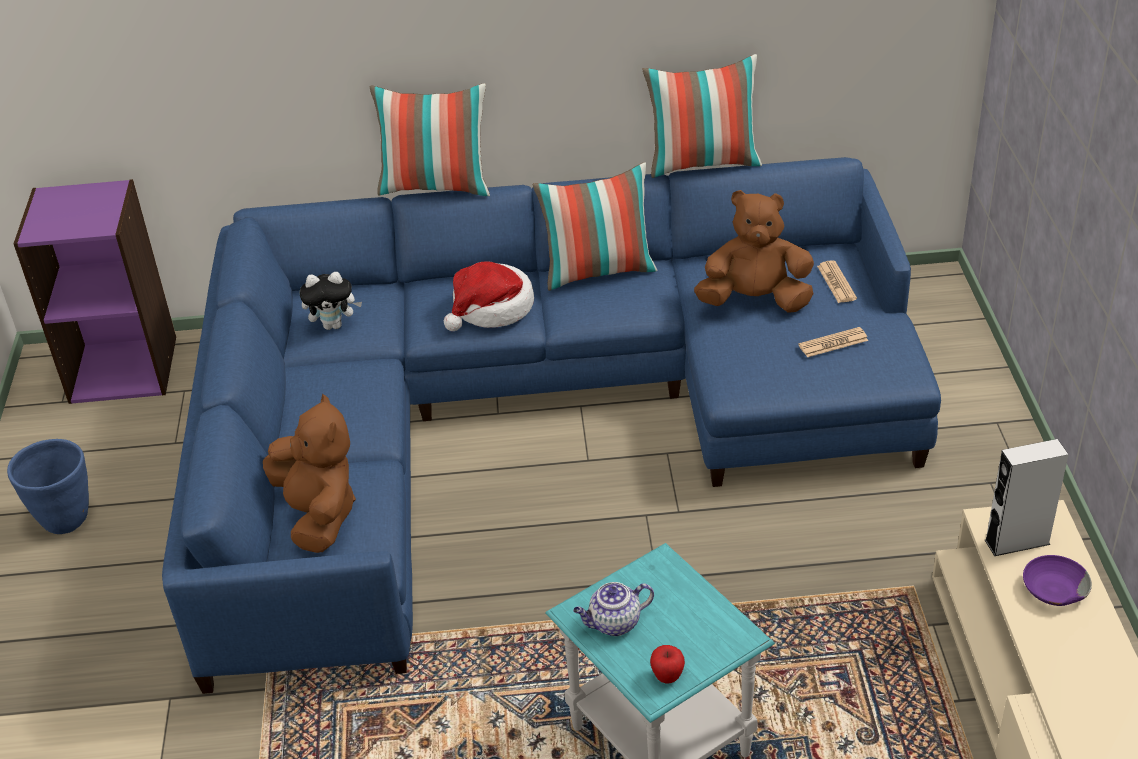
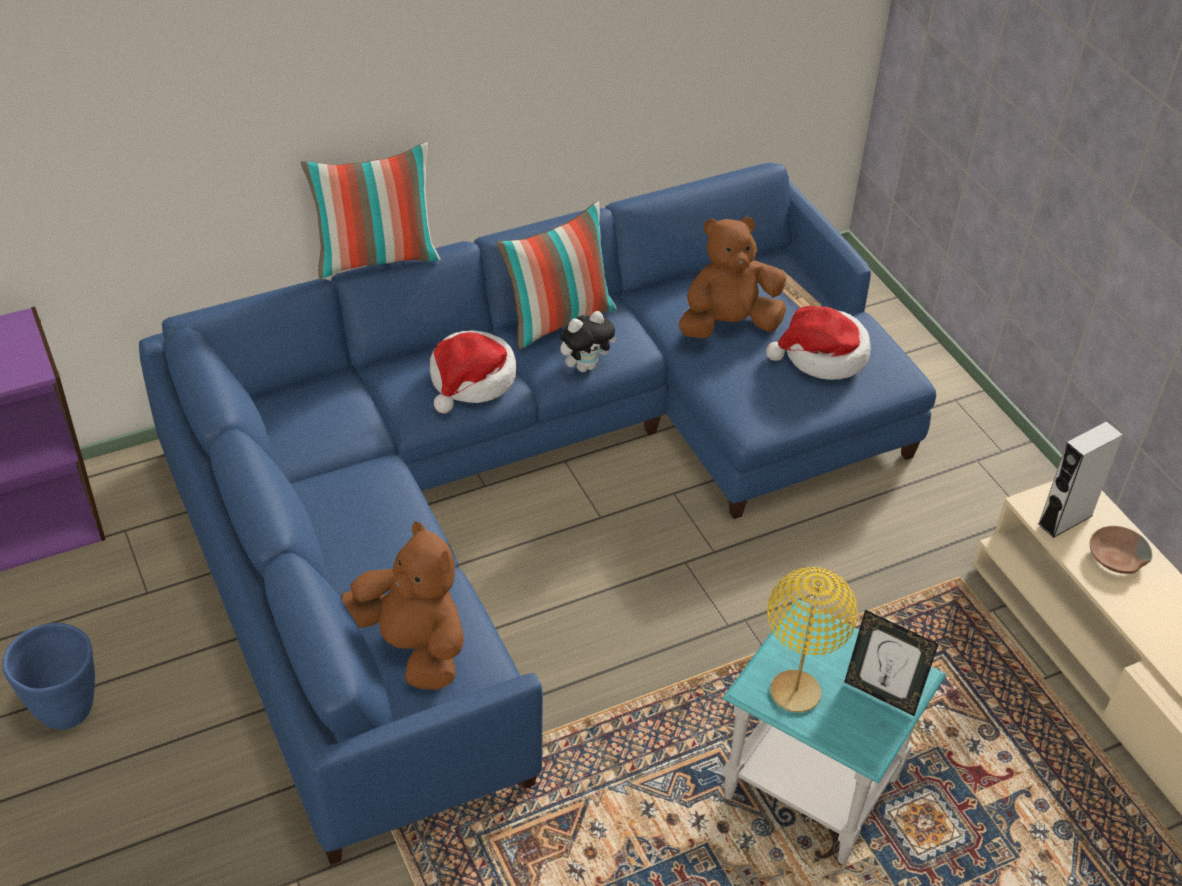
camera: 25 degrees left, 5 degrees up
plush toy [300,272,362,330] -> plush toy moved to [560,311,616,372]
teapot [573,582,654,636] -> yellow table lamp [767,567,858,713]
pillow [642,54,762,178] -> none
apple [650,645,685,683] -> none
newspaper [798,327,868,357] -> hat [766,306,870,380]
purple bowl [1023,555,1092,606] -> brown bowl [1090,526,1152,574]
none -> picture frame [844,610,939,716]

